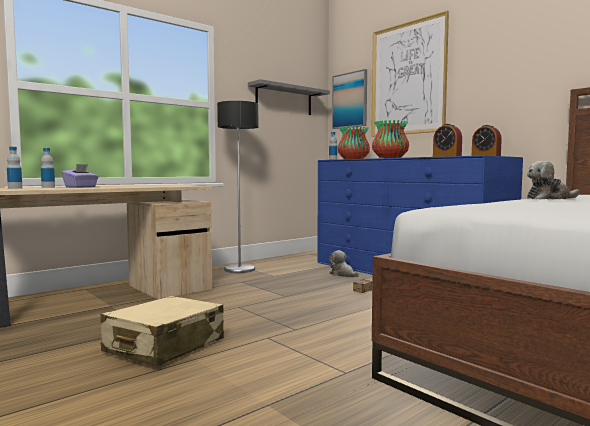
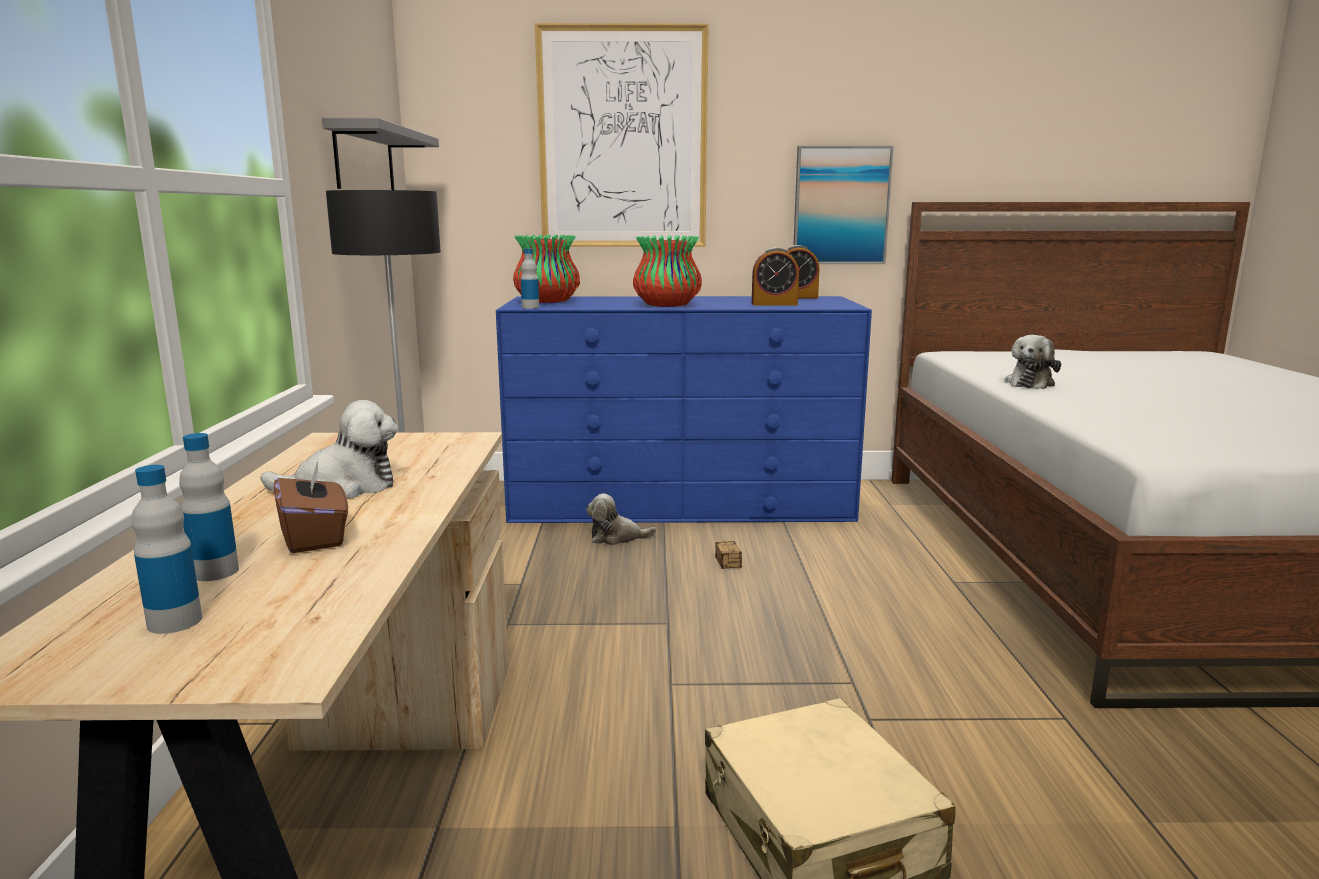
camera: 50 degrees left, 10 degrees up
purple tissue box [62,164,99,188] -> brown tissue box [274,460,348,553]
picture [332,69,367,129] -> picture moved to [793,146,894,264]
none -> plush toy [261,400,398,499]

